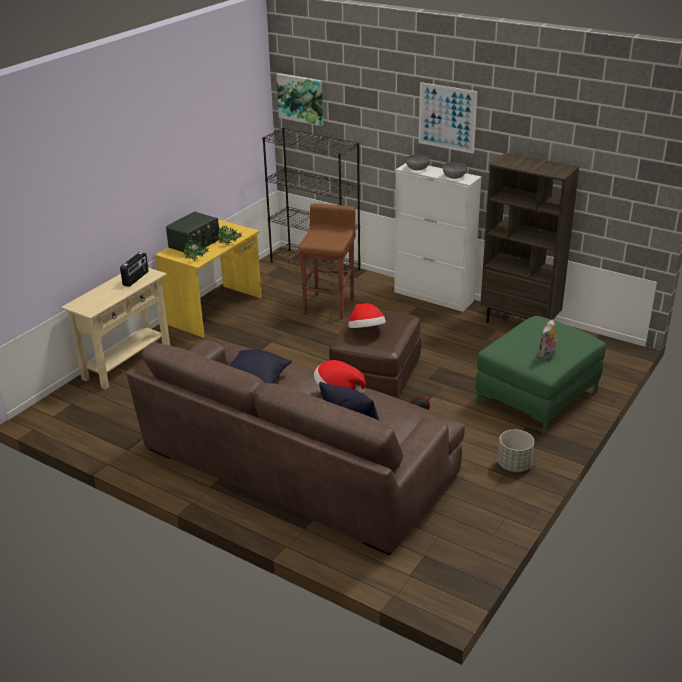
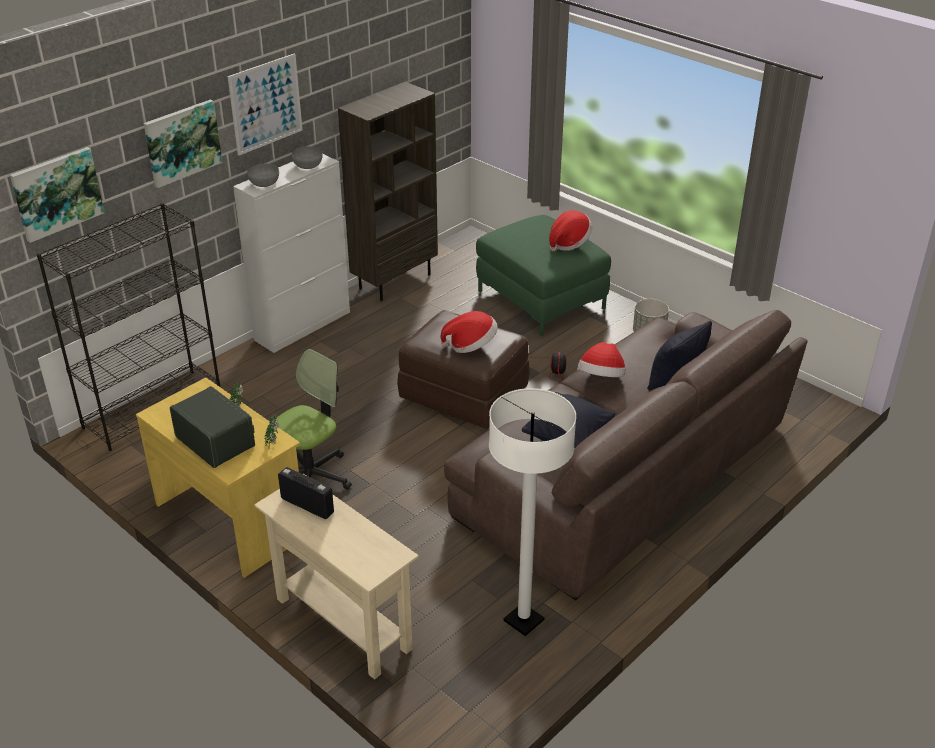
camera: 80 degrees left, 5 degrees up
brown stool [299,203,356,319] -> none
plush toy [538,320,558,359] -> hat [549,210,592,251]
none -> picture [144,99,222,188]
none -> office chair [272,349,352,490]
none -> white floor lamp [489,388,576,636]

